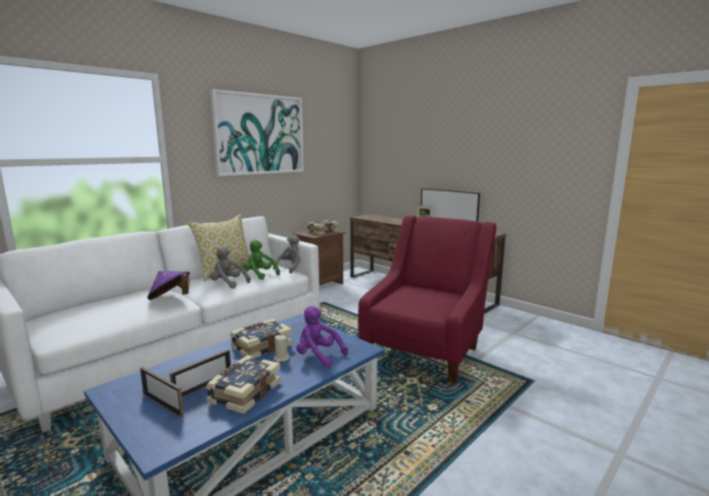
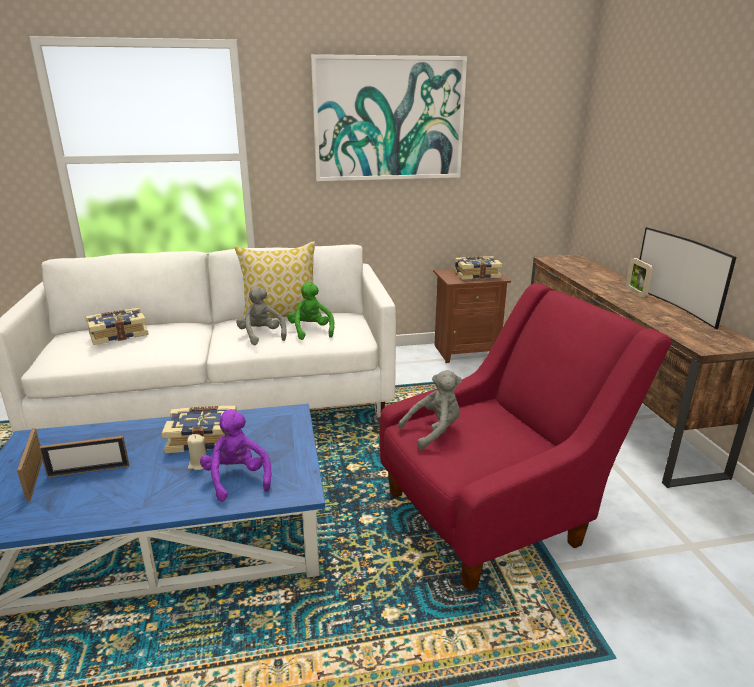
camera: 35 degrees right, 10 degrees up
purple hat [147,271,190,300] -> none
book [206,355,281,414] -> book moved to [86,308,149,345]
grey plush toy [273,234,301,273] -> grey plush toy moved to [398,370,462,450]

